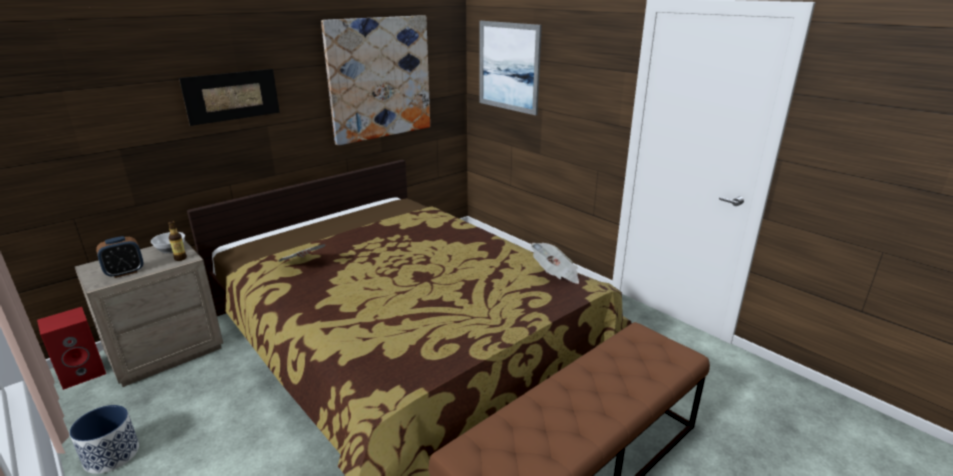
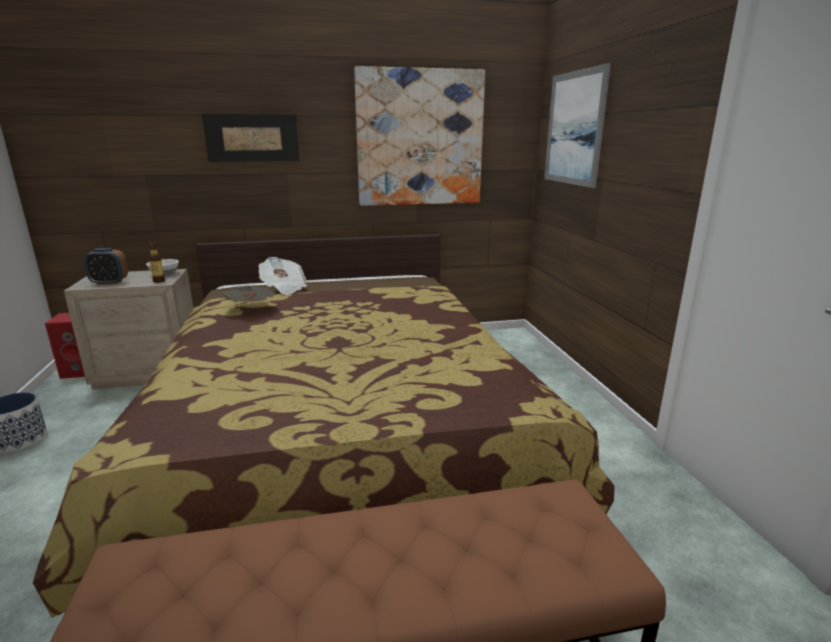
camera: 30 degrees right, 5 degrees down
newspaper [531,243,579,284] -> newspaper moved to [258,257,307,295]

